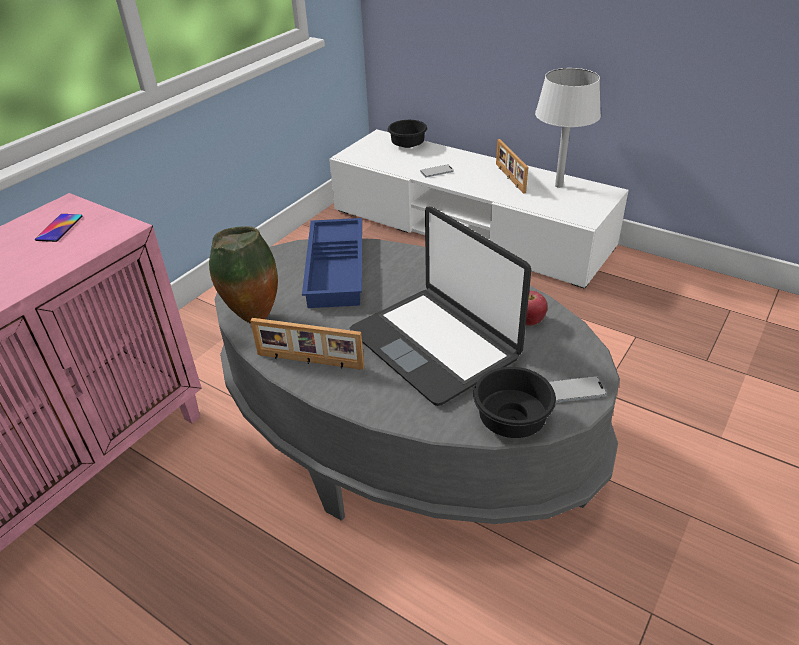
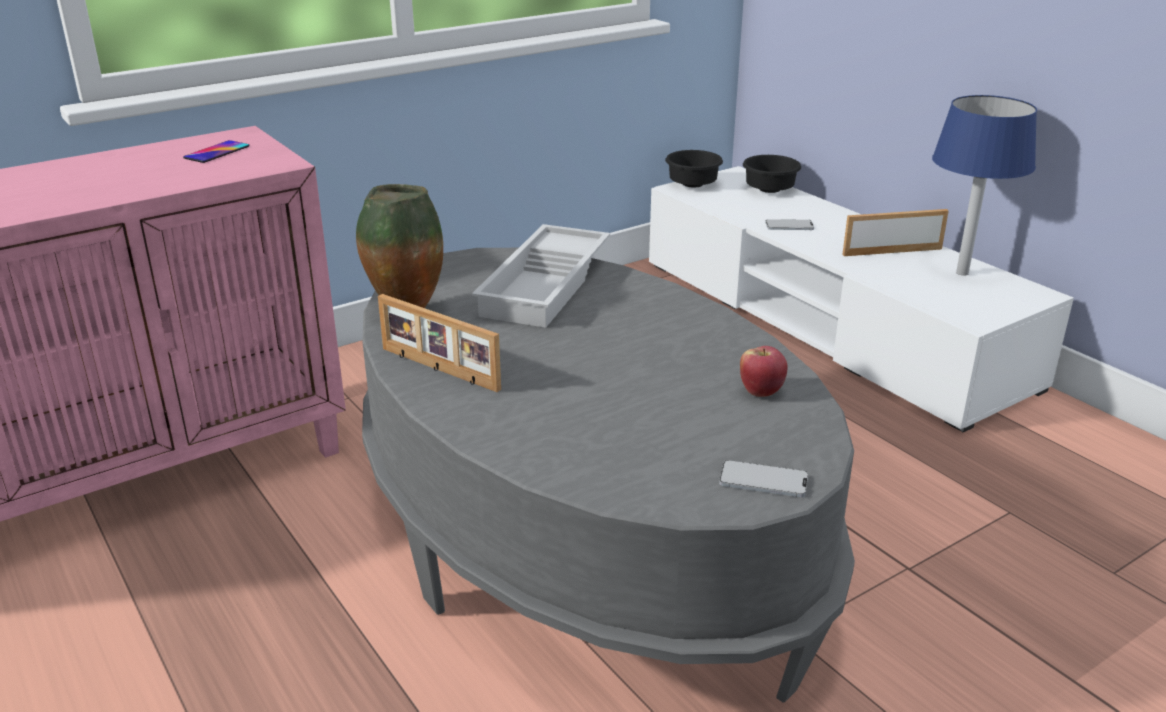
camera: 20 degrees right, 10 degrees down
blue tray [302,218,362,308] -> white tray [472,224,610,328]
laptop [350,207,531,406] -> none
black bowl [473,367,556,438] -> black bowl moved to [665,150,723,188]
picture frame [496,139,528,194] -> picture frame turned 75 degrees clockwise [842,209,949,256]
white table lamp [535,68,601,188] -> blue table lamp [932,95,1037,276]

